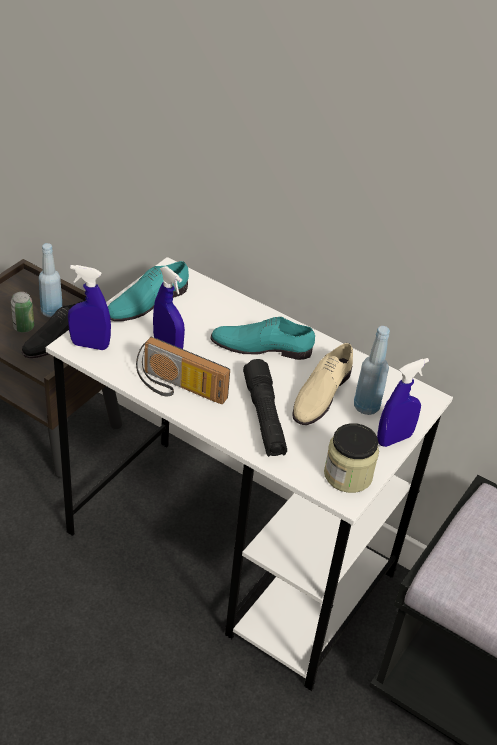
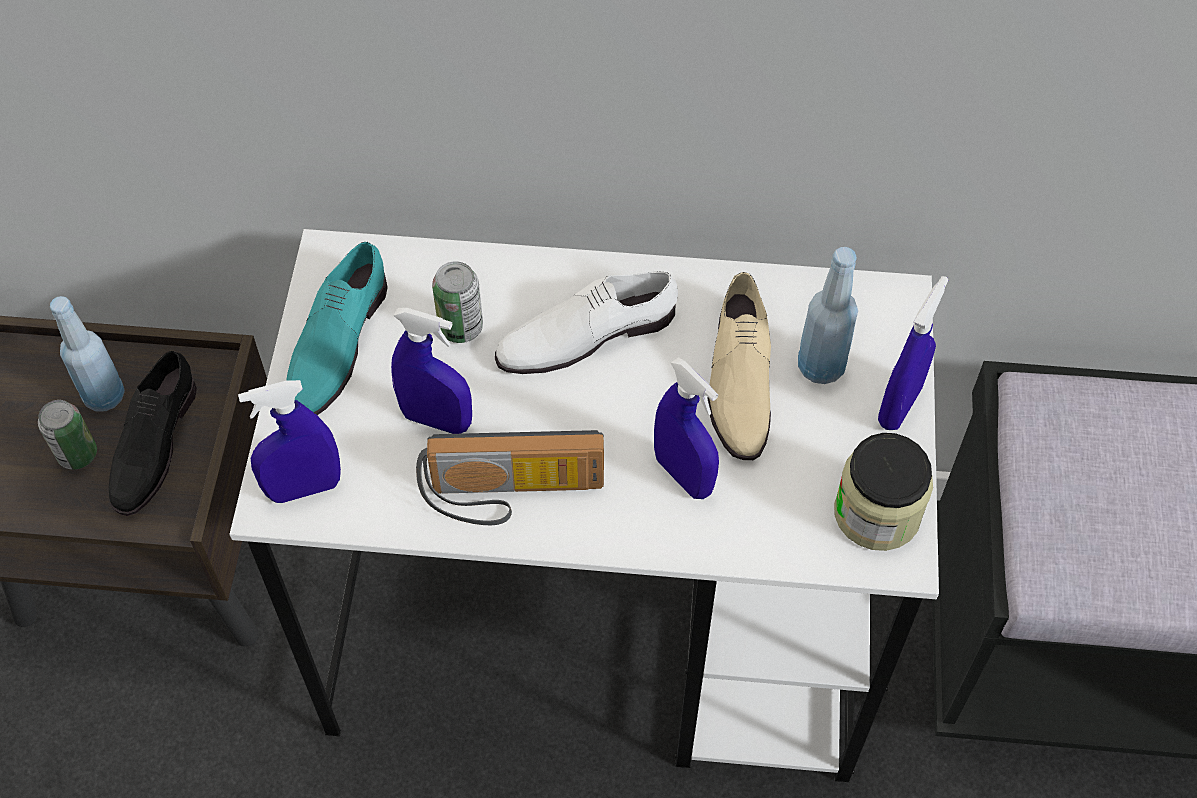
camera: 25 degrees left, 15 degrees up
turquoise shoe [210,317,315,360] -> white shoe [495,271,678,374]
black flashlight [243,359,287,457] -> blue spray bottle [654,357,719,499]
none -> can [432,261,483,343]

